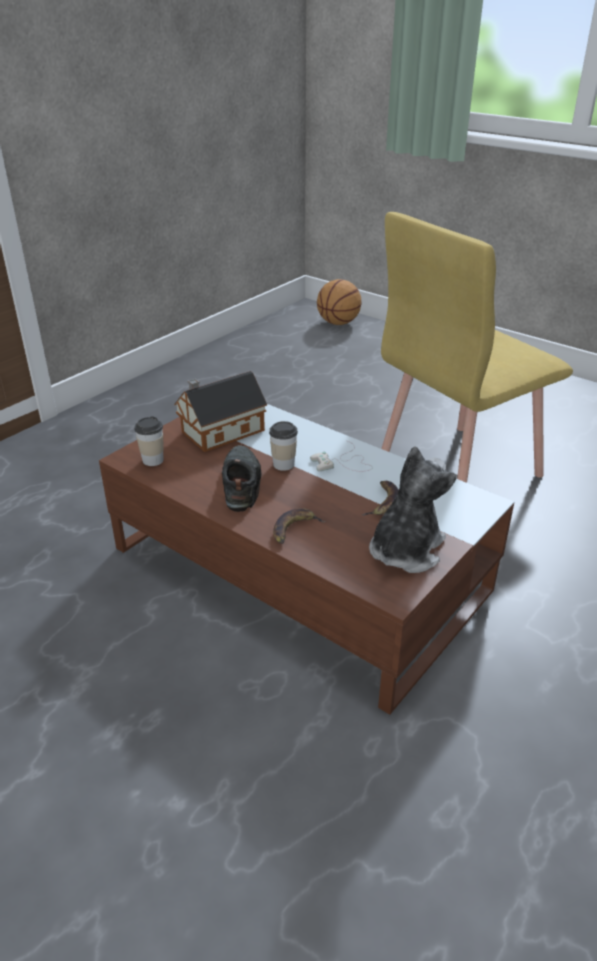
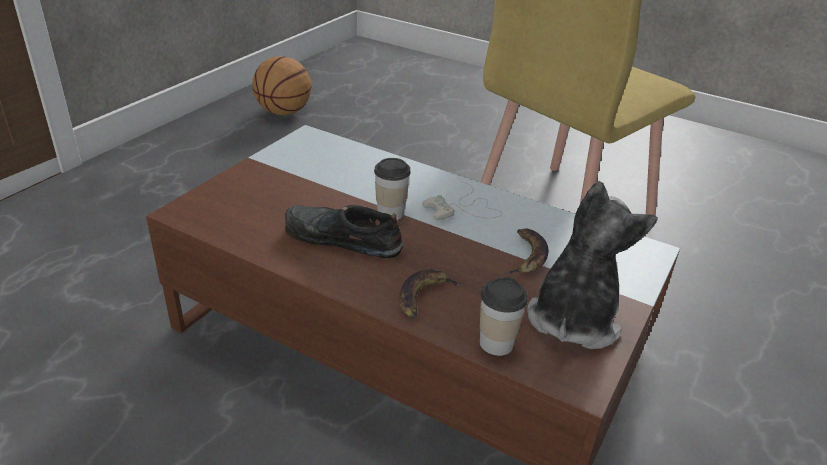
camera: 10 degrees left, 0 degrees up
cup [134,416,164,466] -> cup moved to [480,277,528,356]
toy house [174,371,267,452] -> none
black shoe [222,445,261,512] -> black shoe turned 60 degrees counterclockwise [285,205,403,258]
basketball [317,279,362,325] -> basketball moved to [253,56,311,115]

